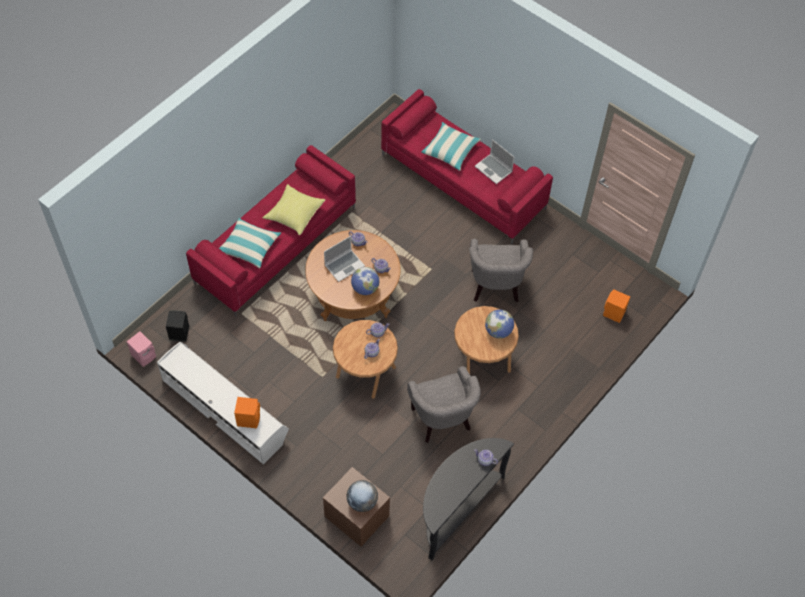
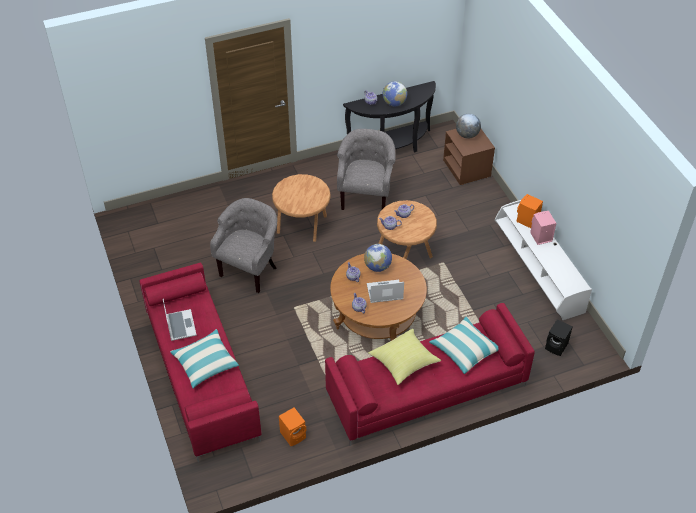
camera: 150 degrees left, 10 degrees down
pink speaker [126,331,156,367] -> pink speaker moved to [530,211,556,245]
globe [485,309,514,339] -> globe moved to [383,81,407,106]
orange speaker [603,289,630,323] -> orange speaker moved to [279,408,306,446]

